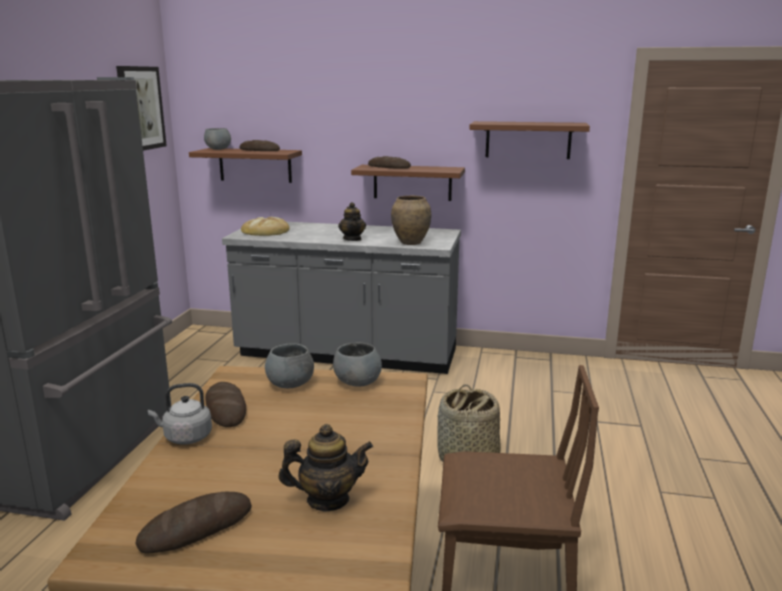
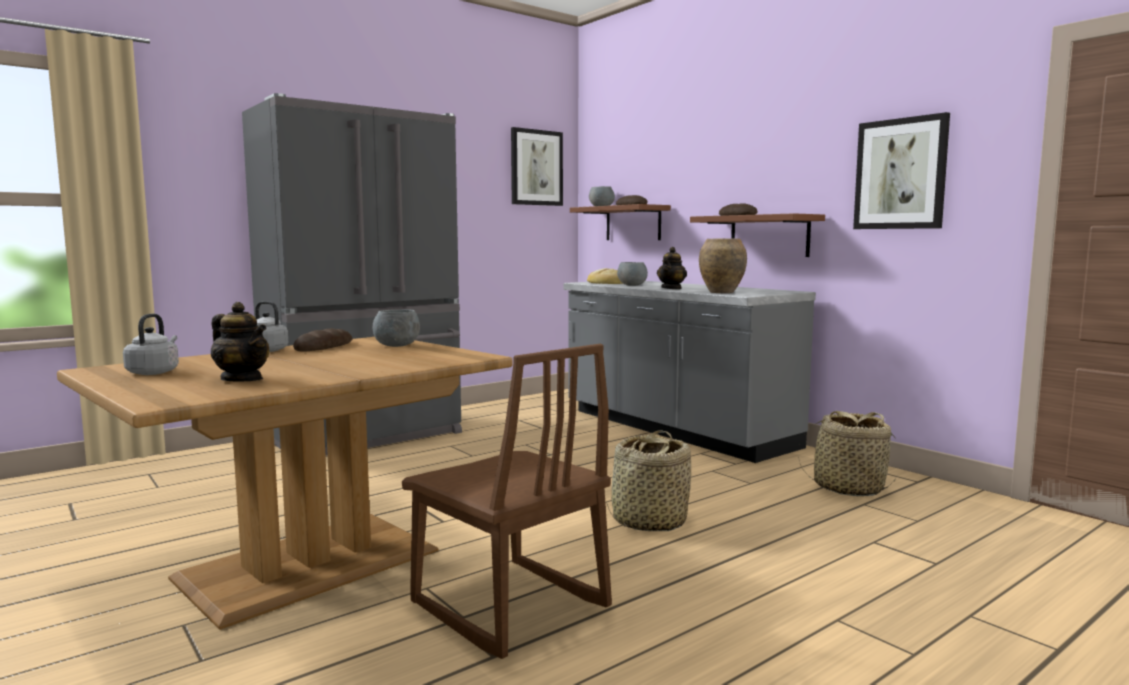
camera: 40 degrees right, 10 degrees down
bread [136,492,252,554] -> grey kettle [123,314,179,375]
grey bowl [333,342,382,387] -> grey bowl moved to [617,262,648,286]
brown shelf [469,121,590,159] -> picture [853,112,950,229]
none -> basket [798,411,897,496]

